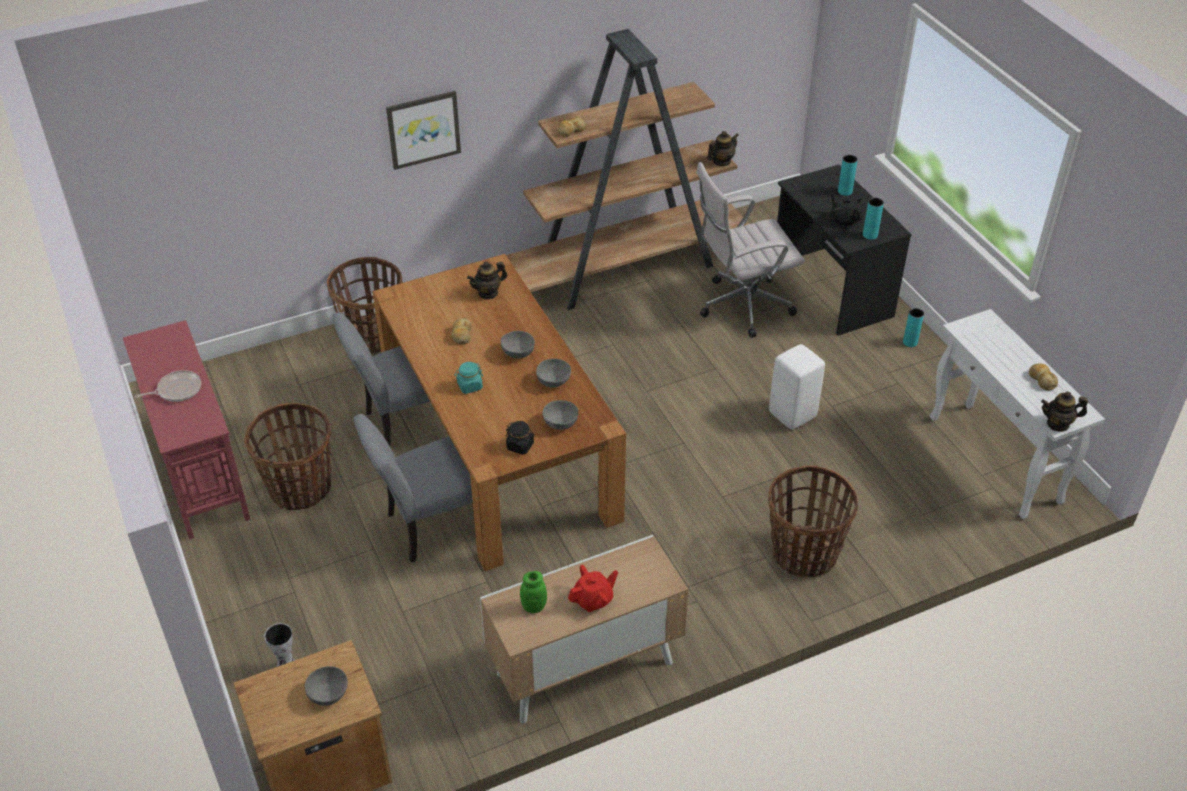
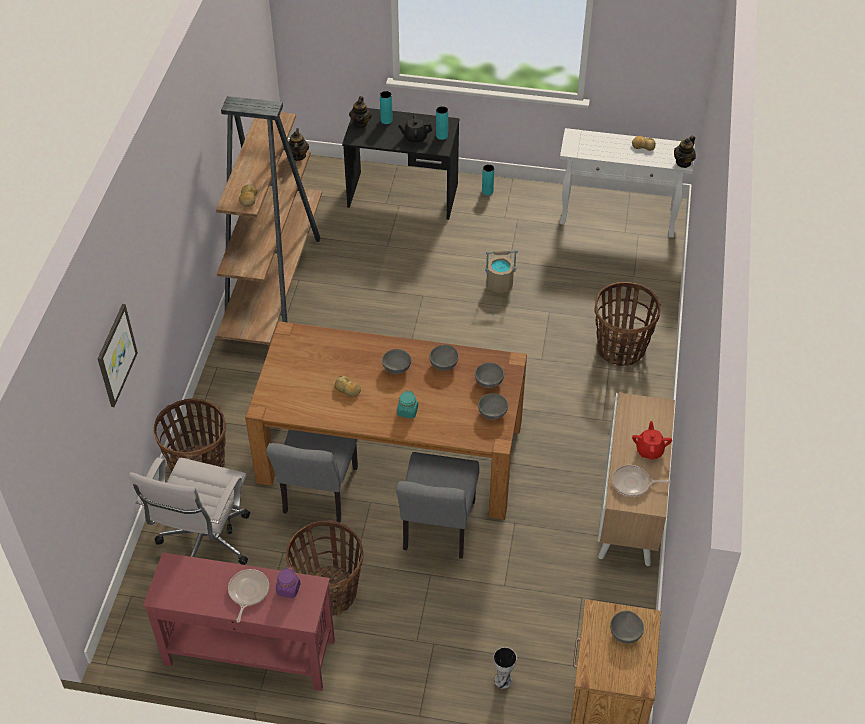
camera: 55 degrees left, 5 degrees up
picture [386,91,461,170] -> picture moved to [97,304,138,407]
teapot [467,261,507,300] -> teapot moved to [349,96,372,128]
black jar [506,421,534,455] -> grey bowl [478,393,508,420]
green jar [520,571,547,613] -> frying pan [612,465,671,497]
white office chair [696,162,805,338] -> white office chair moved to [129,458,250,565]
white stool [769,344,825,429] -> beige bucket [485,249,518,293]
none -> purple jar [276,567,300,598]

